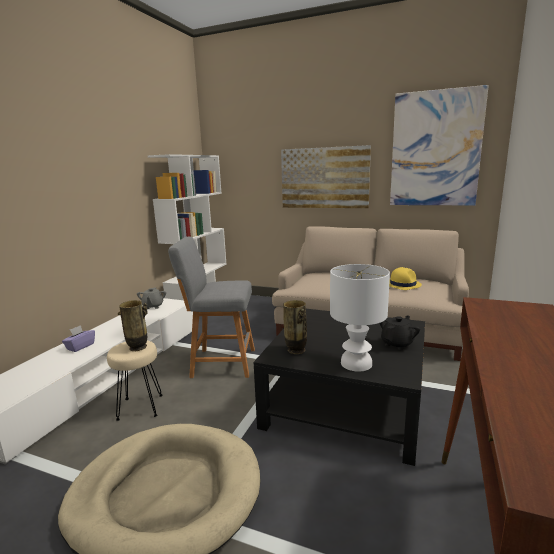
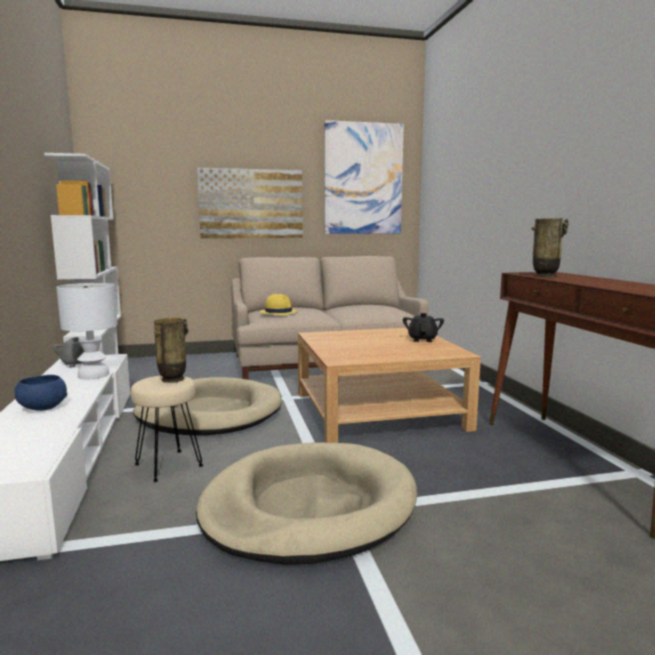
camera: 35 degrees left, 5 degrees down
purple tissue box [62,325,95,352] -> blue bowl [14,375,67,411]
grey stool [168,237,255,378] -> beige dog bed [133,377,282,436]
black coffee table [254,309,425,466] -> beige coffee table [298,328,481,443]
vase [283,300,307,354] -> vase moved to [531,218,569,277]
white table lamp [330,264,390,372] -> white table lamp moved to [56,283,118,379]
yellow hat [389,267,422,290] -> yellow hat moved to [260,294,297,316]

